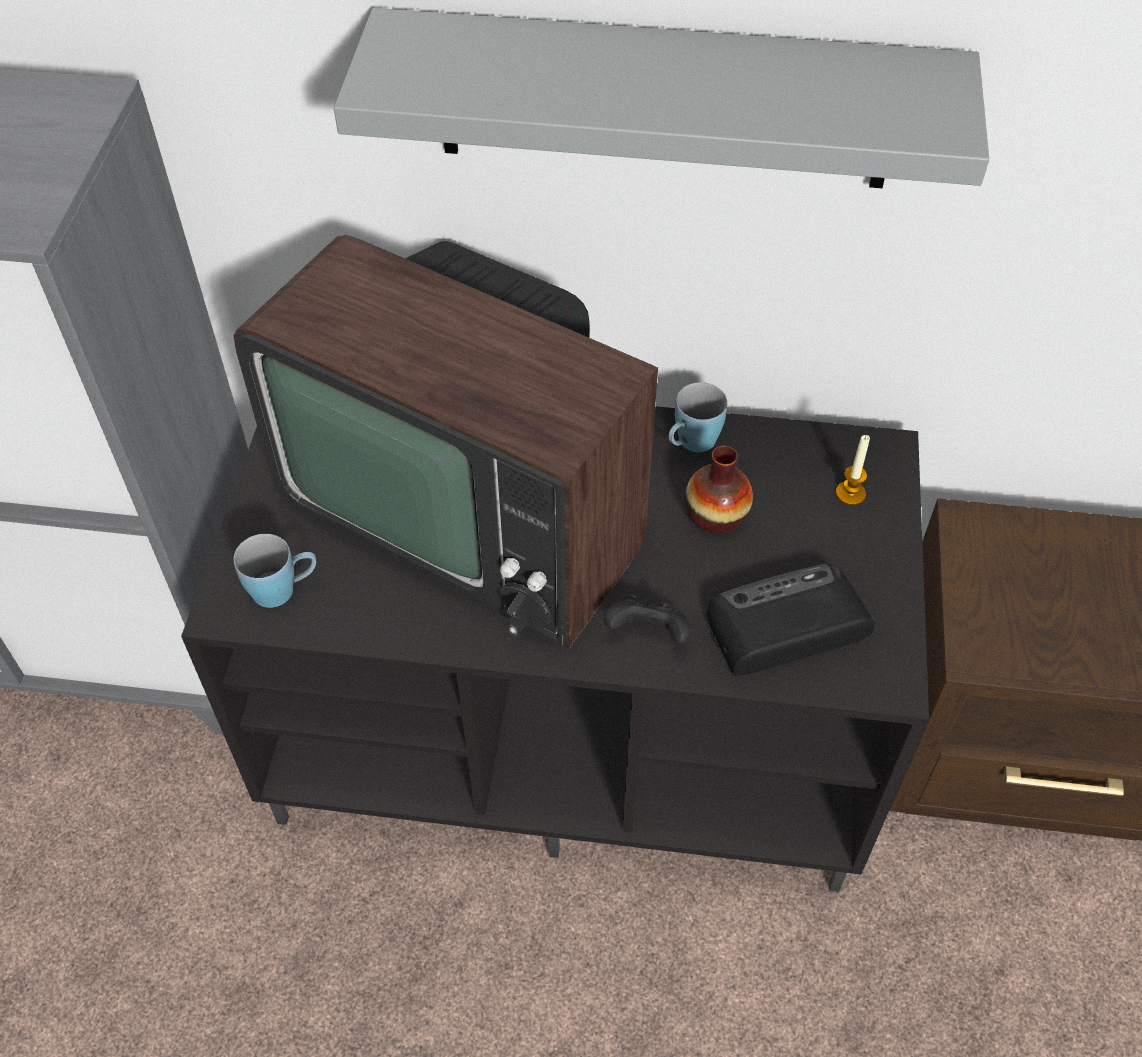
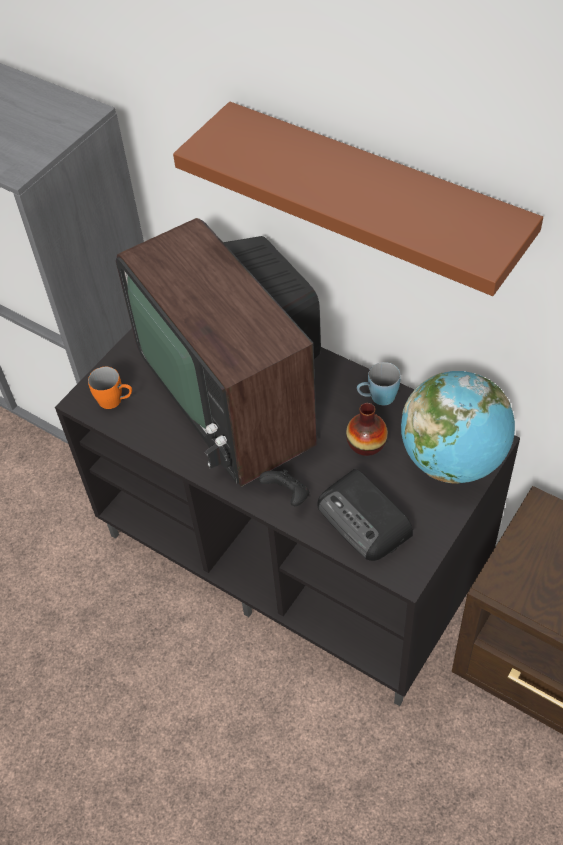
camera: 30 degrees right, 0 degrees up
blue mug [234,534,316,608] -> orange mug [88,367,132,409]
grey shelf [334,8,989,188] -> brown shelf [173,102,543,296]
radio [707,563,875,676] -> radio turned 135 degrees counterclockwise [317,469,413,561]
candle [836,435,870,505] -> globe [401,371,515,484]

